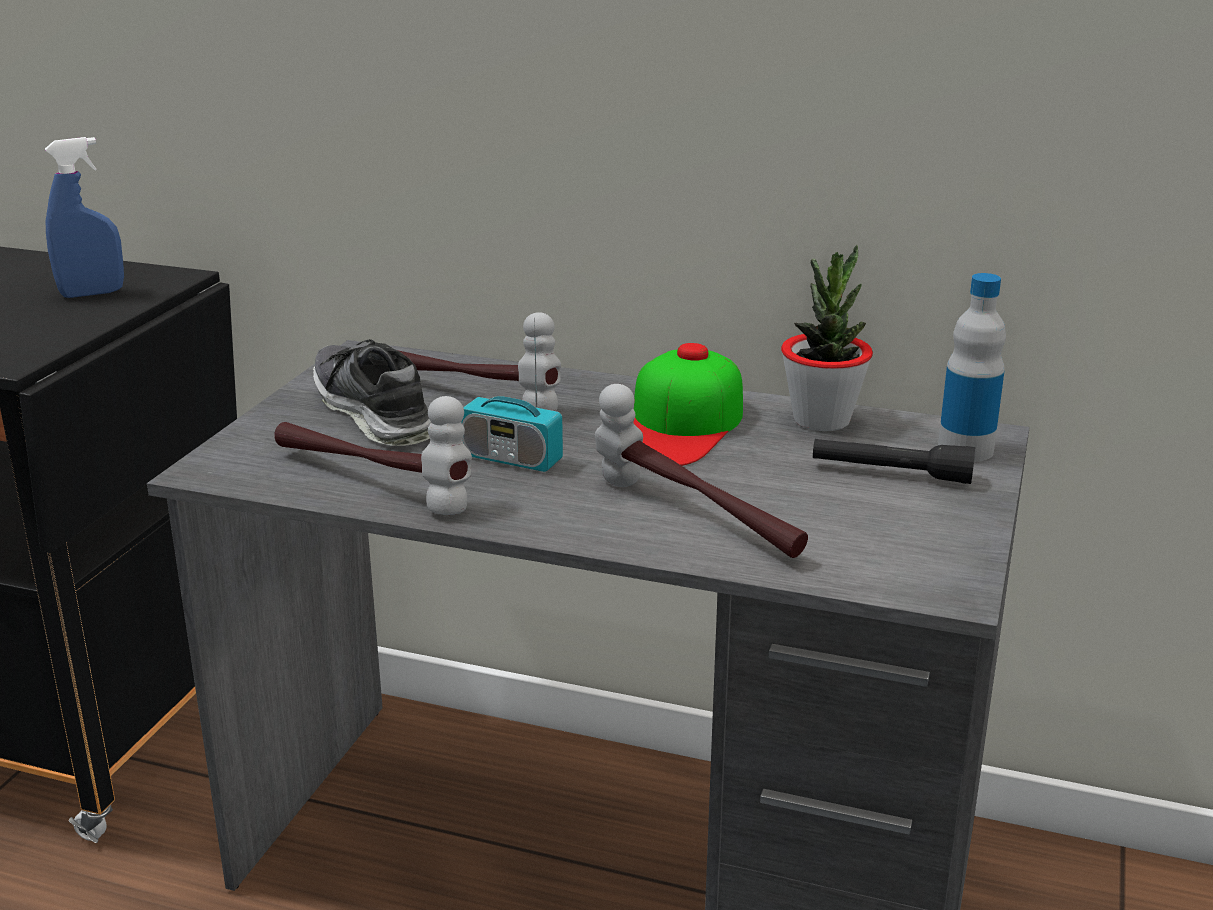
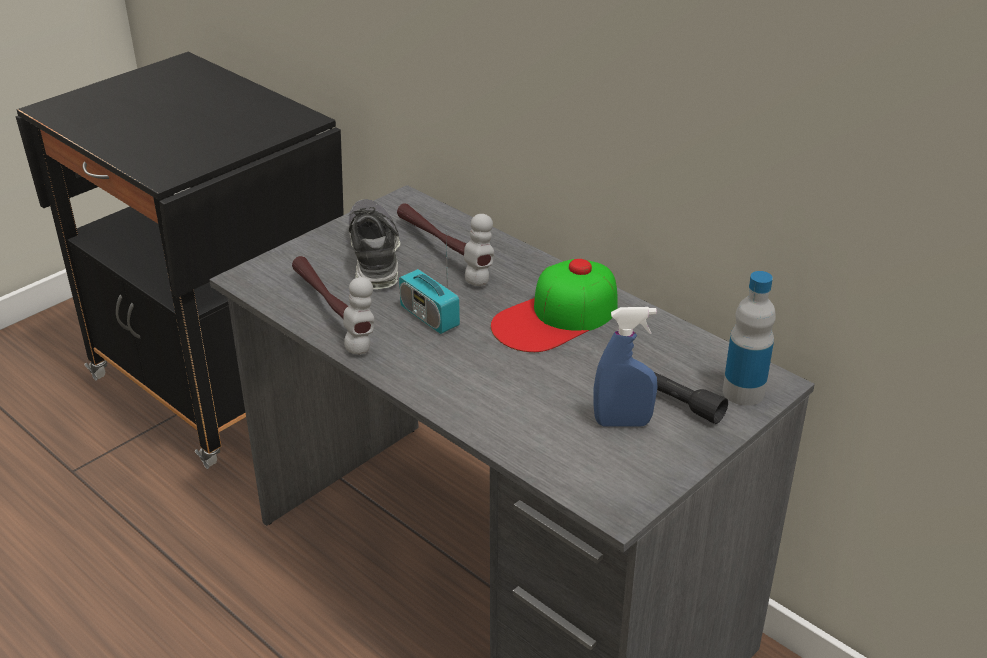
camera: 25 degrees right, 10 degrees up
blue spray bottle [45,137,124,298] -> blue spray bottle moved to [594,307,658,427]
hammer [595,384,808,558] -> none
potted plant [781,245,873,431] -> none

